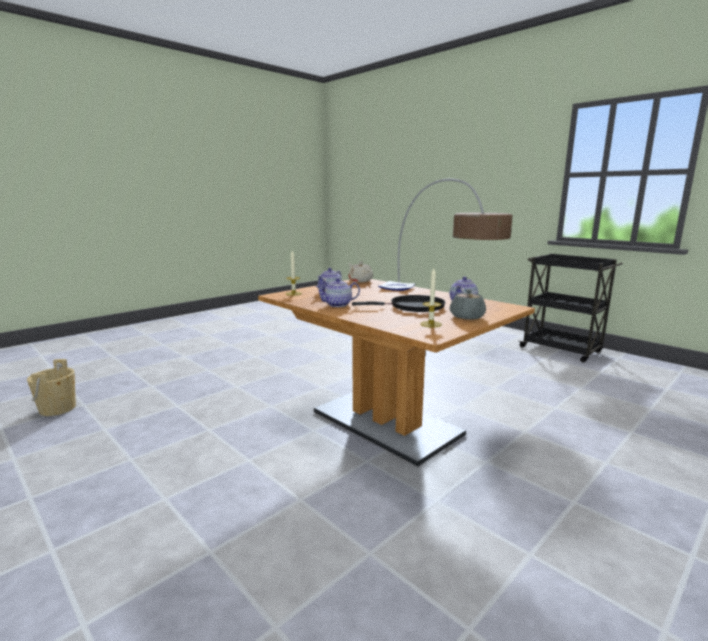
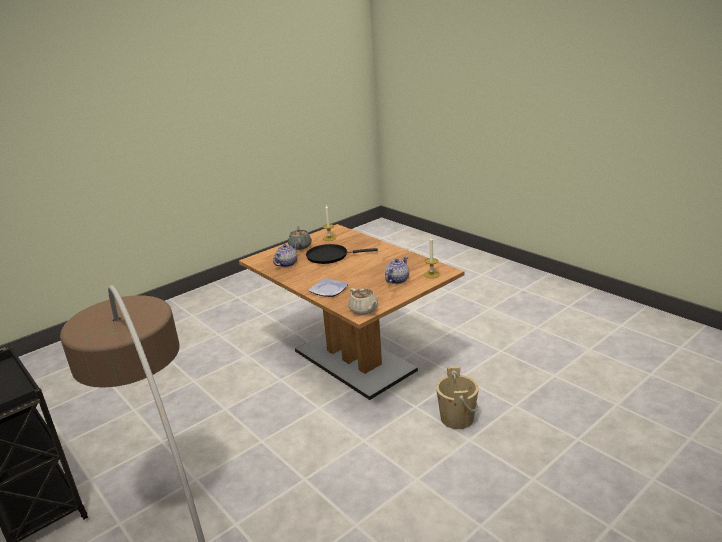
camera: 175 degrees left, 10 degrees up
beige bucket [27,359,76,416] -> beige bucket moved to [436,366,479,429]
teapot [315,278,360,307] -> none

